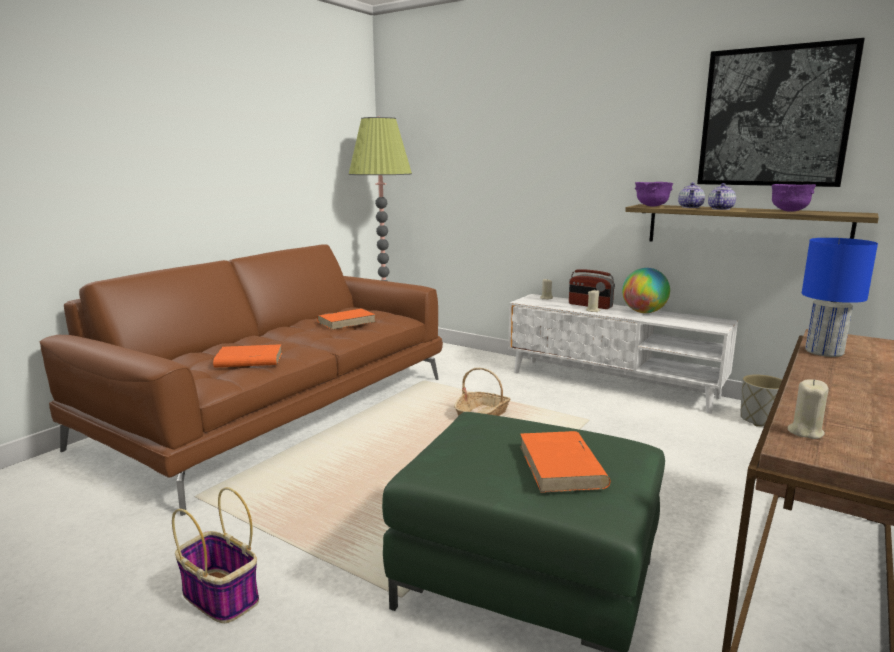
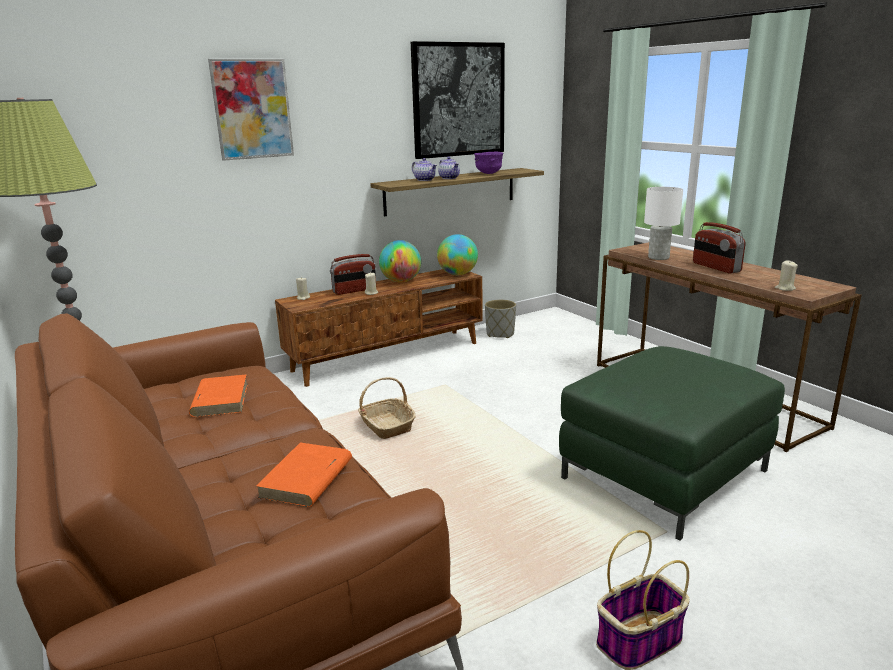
camera: 65 degrees left, 5 degrees up
white tv stand [508,294,738,414] -> brown tv stand [275,269,483,387]
orange book [520,431,611,493] -> none
purple bowl [635,182,673,207] -> none
blue table lamp [802,238,878,357] -> white table lamp [644,187,683,260]
none -> picture [208,59,294,161]
none -> globe [437,234,478,275]
none -> radio [693,222,746,274]

